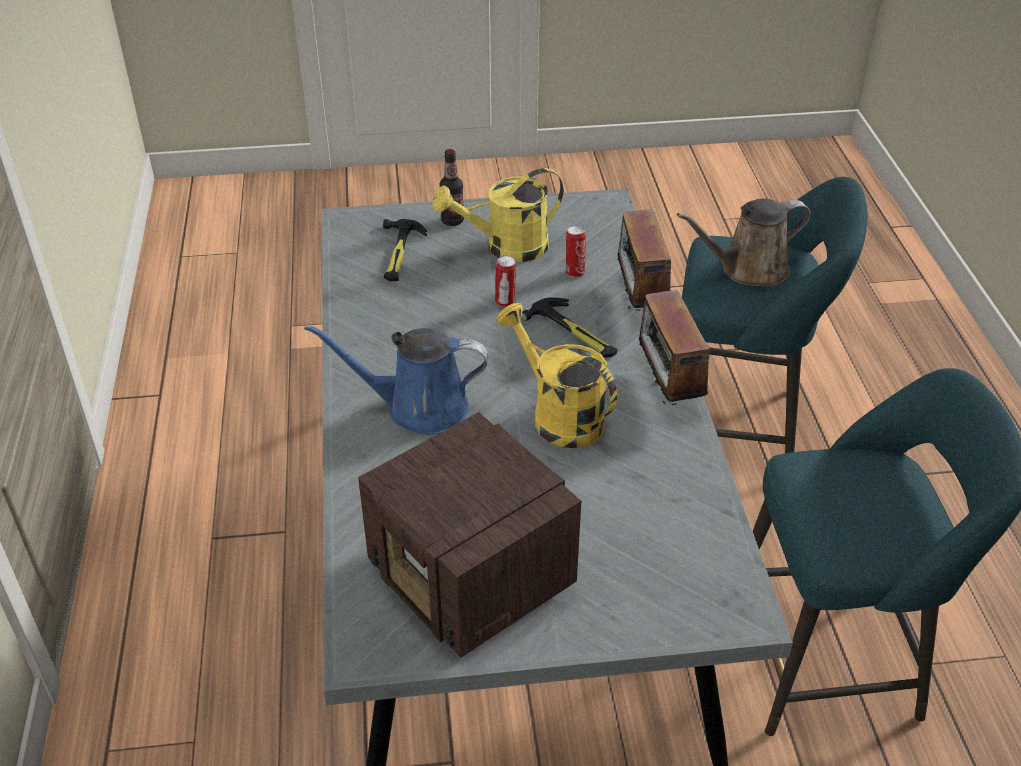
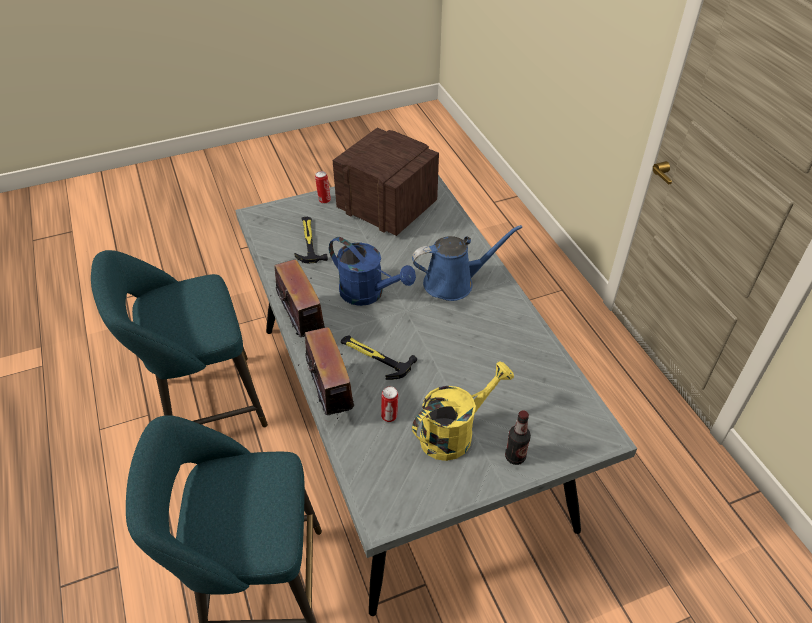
camera: 165 degrees right, 5 degrees up
hammer [383,219,427,281] -> hammer moved to [294,217,328,263]
can [495,255,516,307] -> can moved to [315,171,331,204]
yellow watering can [497,303,617,448] -> blue watering can [329,237,416,306]
brown watering can [677,198,811,287] -> none

